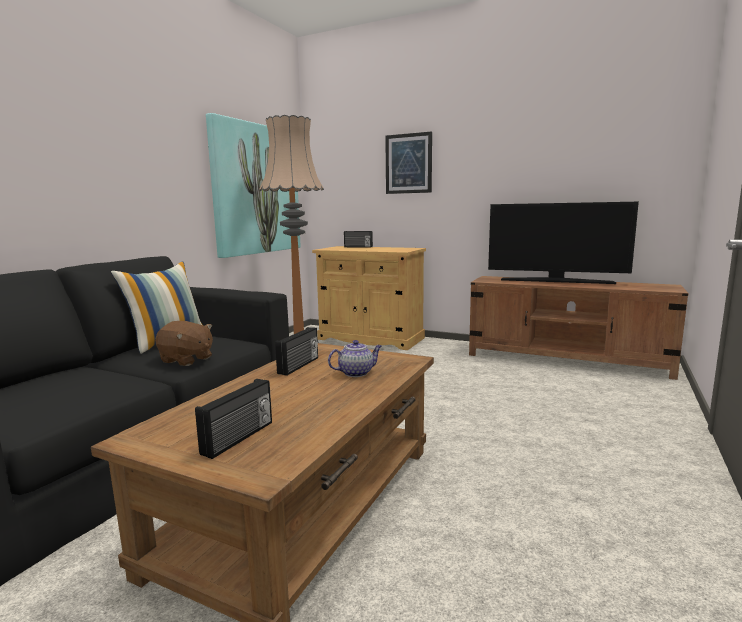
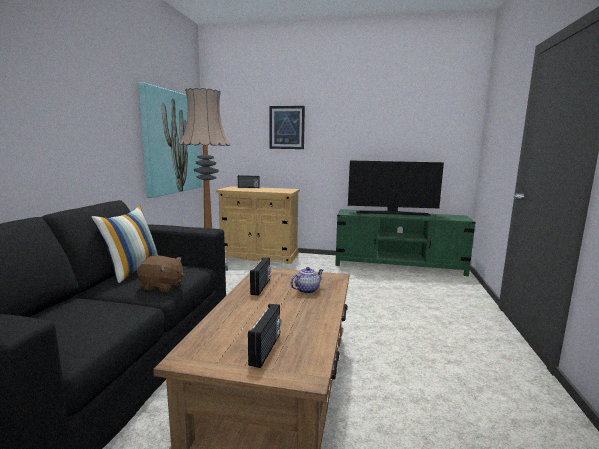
camera: 15 degrees left, 0 degrees up
brown tv stand [469,276,688,380] -> green tv stand [335,209,476,276]

